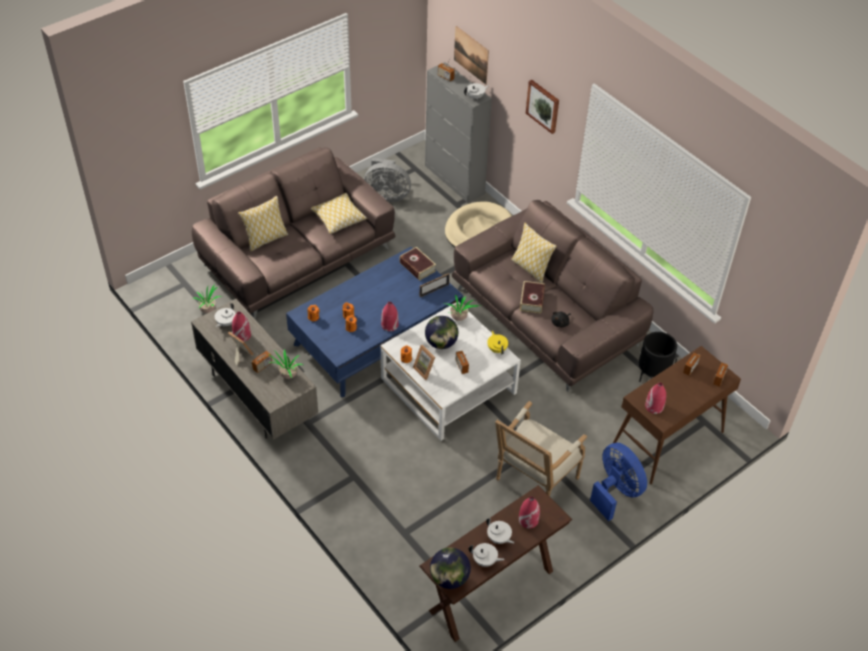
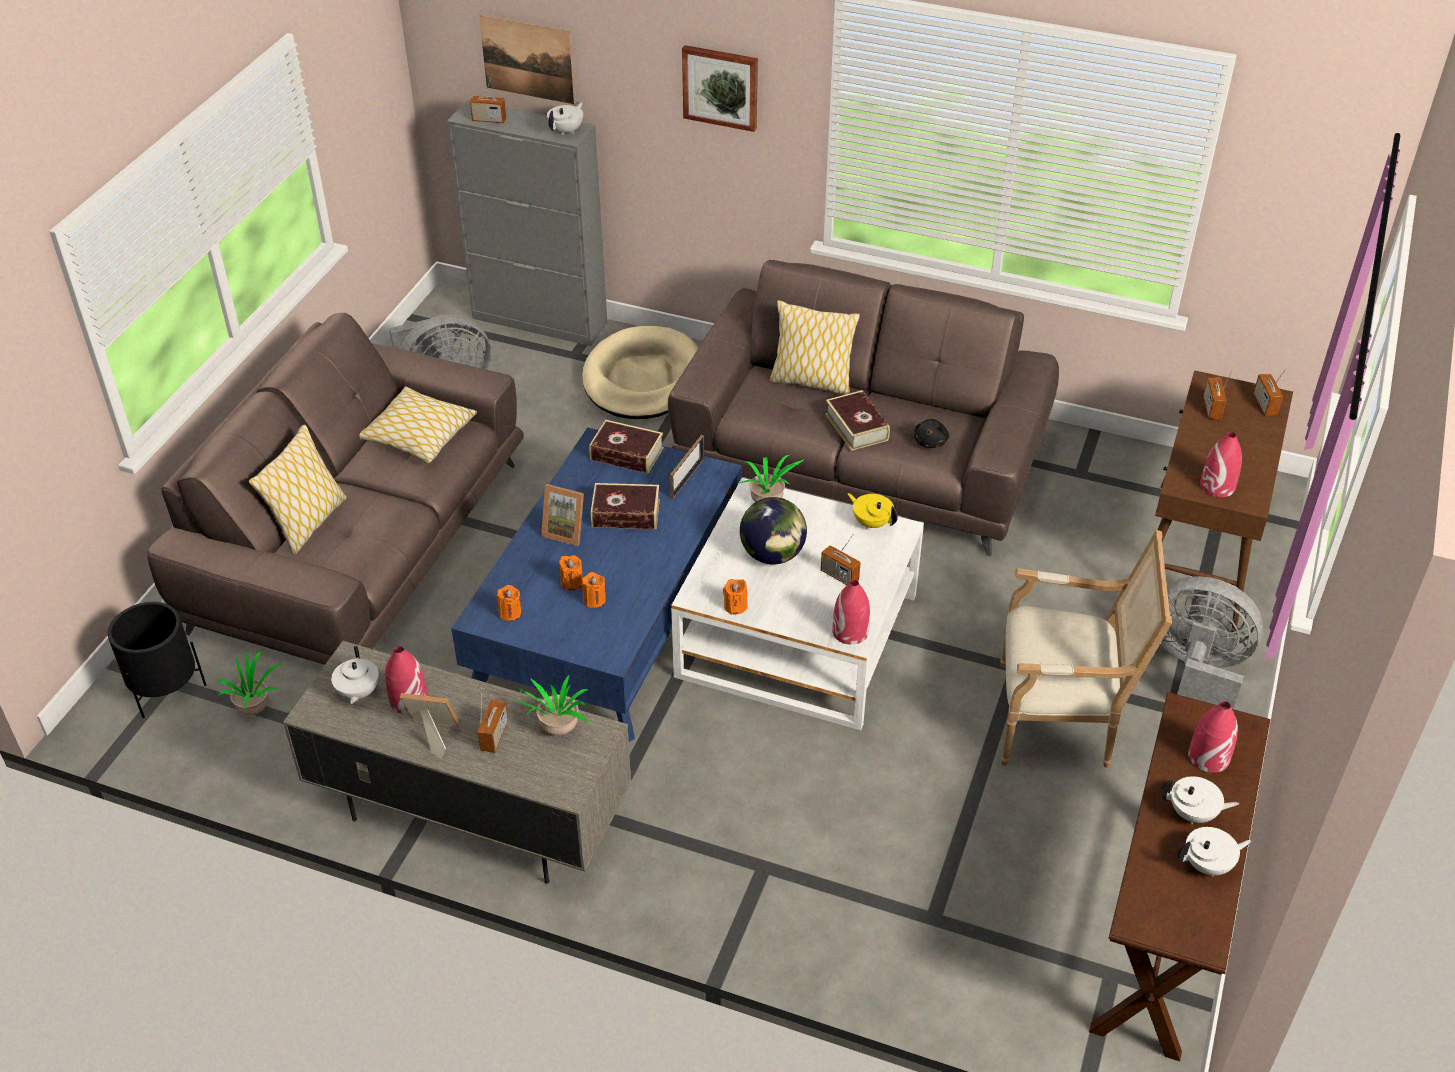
camera: 30 degrees left, 5 degrees down
red vase [381,302,399,331] -> red vase moved to [833,580,870,645]
picture frame [413,345,435,380] -> picture frame moved to [541,484,584,546]
globe [430,547,471,589] -> none
armchair [495,401,587,496] -> armchair turned 90 degrees counterclockwise [1000,530,1172,768]
blue fan [590,443,647,521] -> grey fan [1160,576,1263,709]
black planter [639,332,677,382] -> black planter moved to [108,602,206,718]
none -> book [591,483,660,529]

